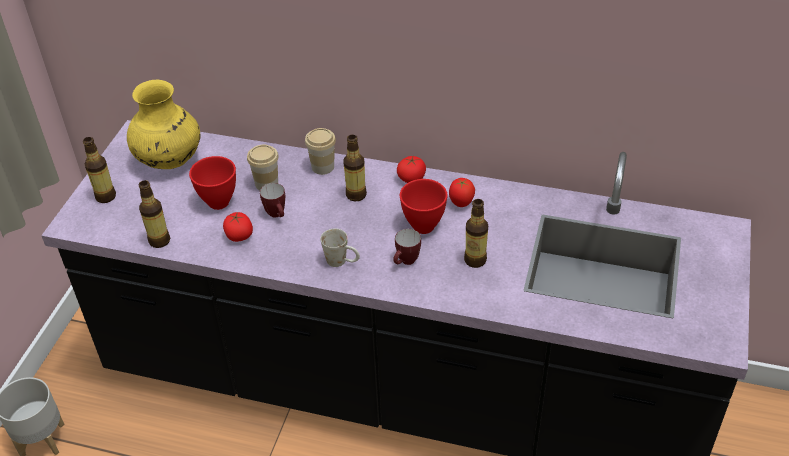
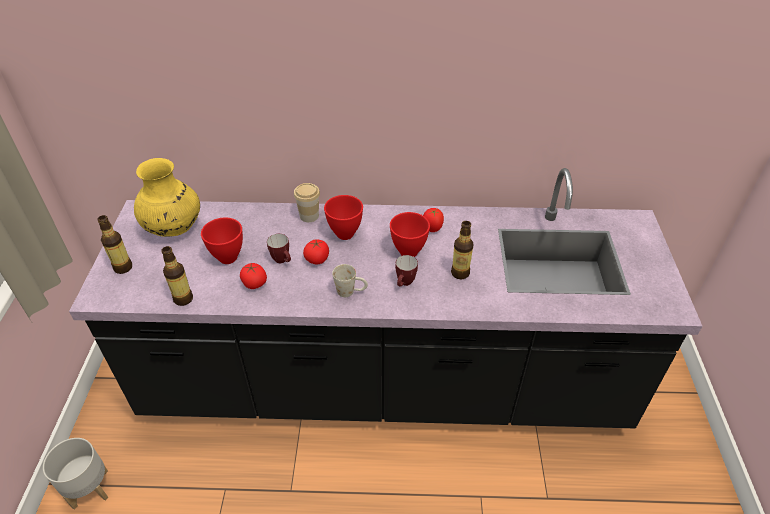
camera: 15 degrees left, 0 degrees up
cup [247,145,279,190] -> none
bottle [343,135,367,201] -> red bowl [324,195,363,240]
tomato [397,156,426,183] -> tomato moved to [303,239,329,264]

